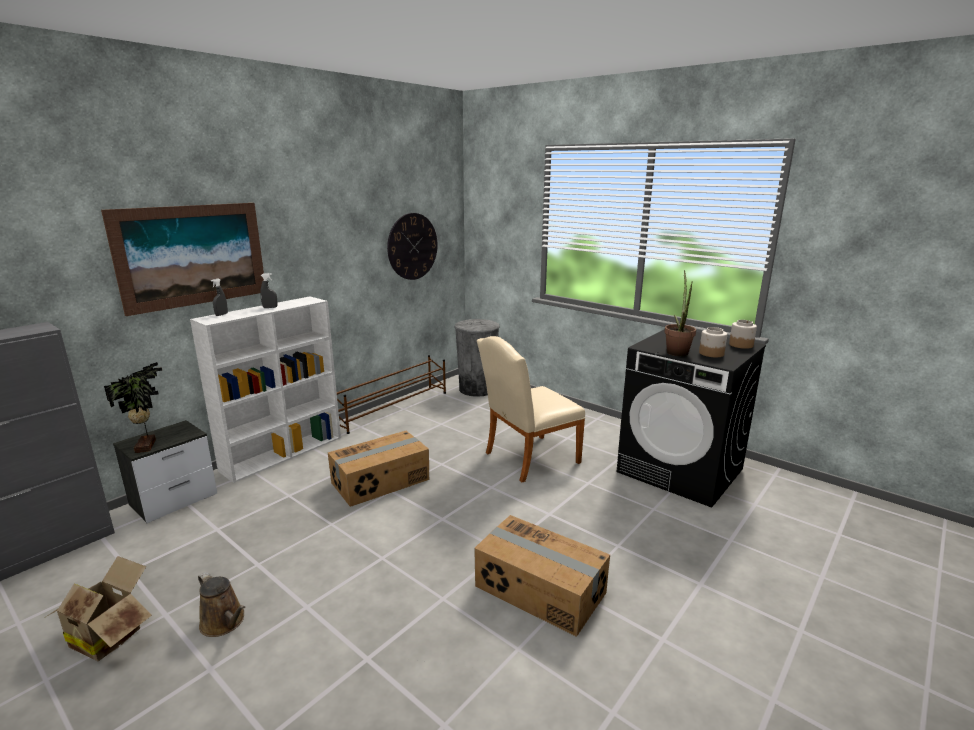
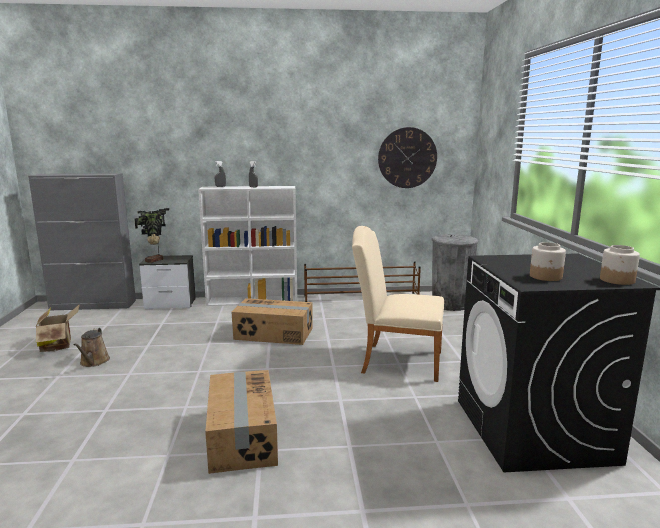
camera: 45 degrees right, 5 degrees down
picture [101,203,264,316] -> none
potted plant [664,270,696,356] -> none

